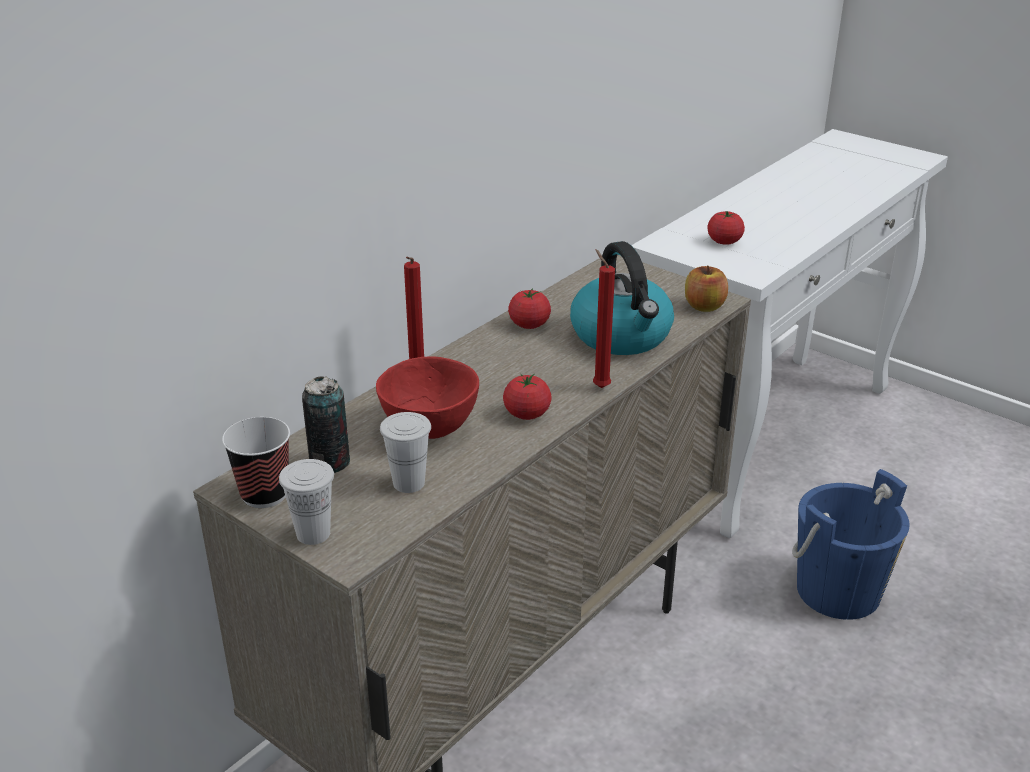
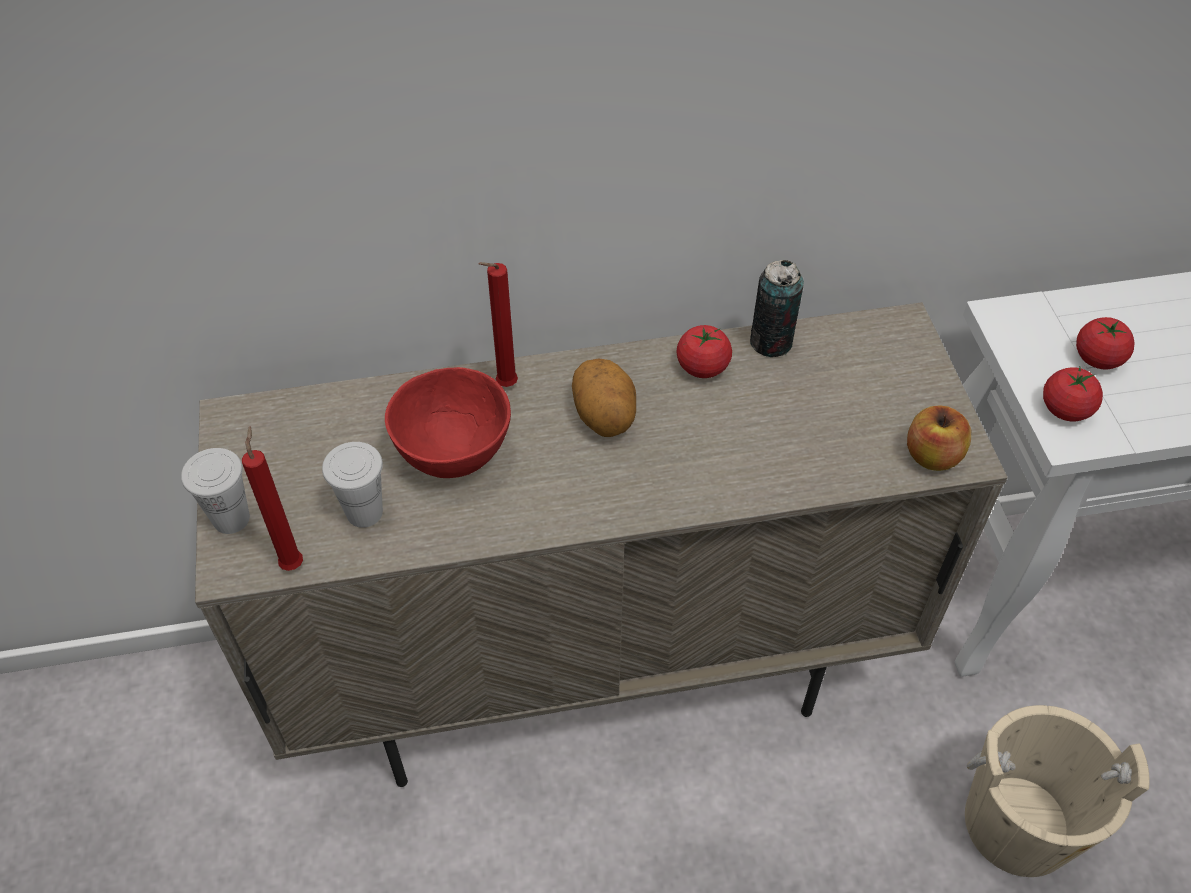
camera: 40 degrees right, 20 degrees up
cup [222,417,290,508] -> none
can [302,376,350,473] -> can moved to [750,260,804,357]
tomato [503,373,552,420] -> tomato moved to [1043,367,1103,421]
kettle [570,241,674,355] -> none
red candle [593,249,615,388] -> red candle moved to [242,426,303,571]
blue bucket [792,469,910,620] -> beige bucket [965,705,1150,877]
none -> potato [572,359,636,437]

